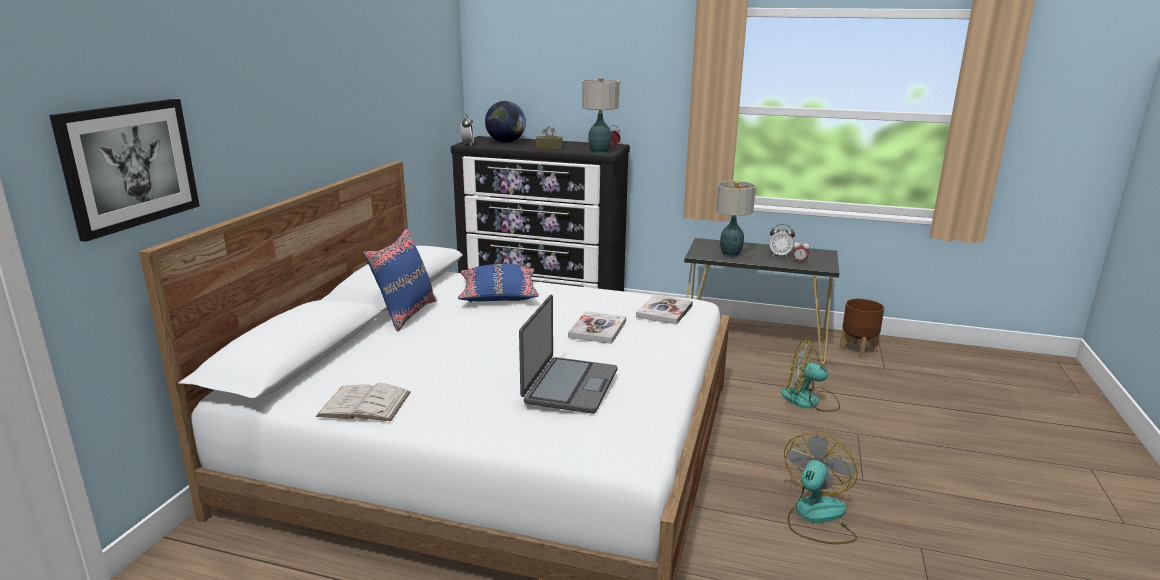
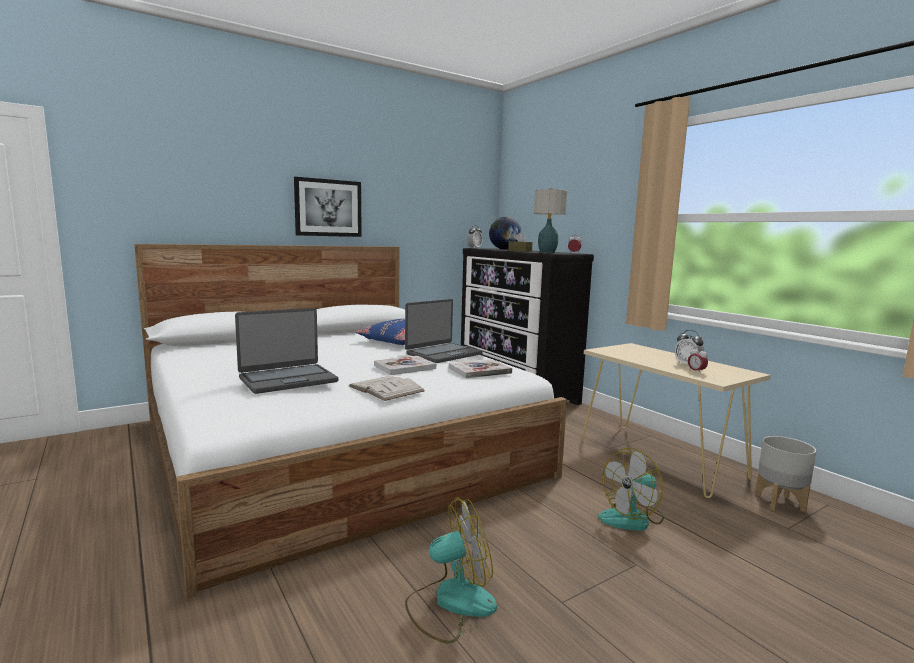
camera: 40 degrees right, 10 degrees down
picture [49,99,199,242] -> picture moved to [294,177,362,237]
white book [316,383,411,421] -> white book moved to [349,376,425,401]
blue pillow [363,228,437,332] -> none
black console table [684,238,840,365] -> beige console table [581,343,771,498]
table lamp [716,181,756,257] -> none
fan [781,340,840,412] -> fan turned 90 degrees counterclockwise [598,448,664,531]
brown planter [839,298,884,358] -> grey planter [755,436,816,512]
none -> laptop [405,299,483,363]

